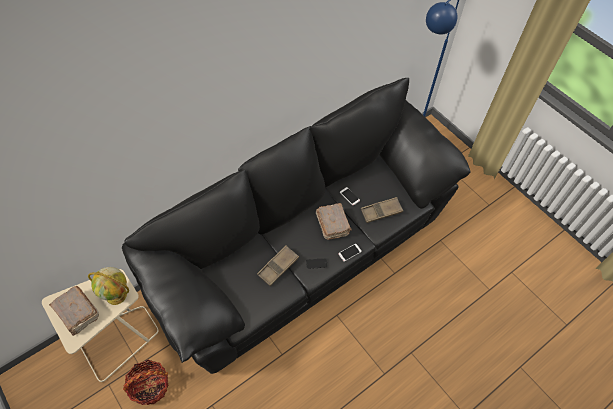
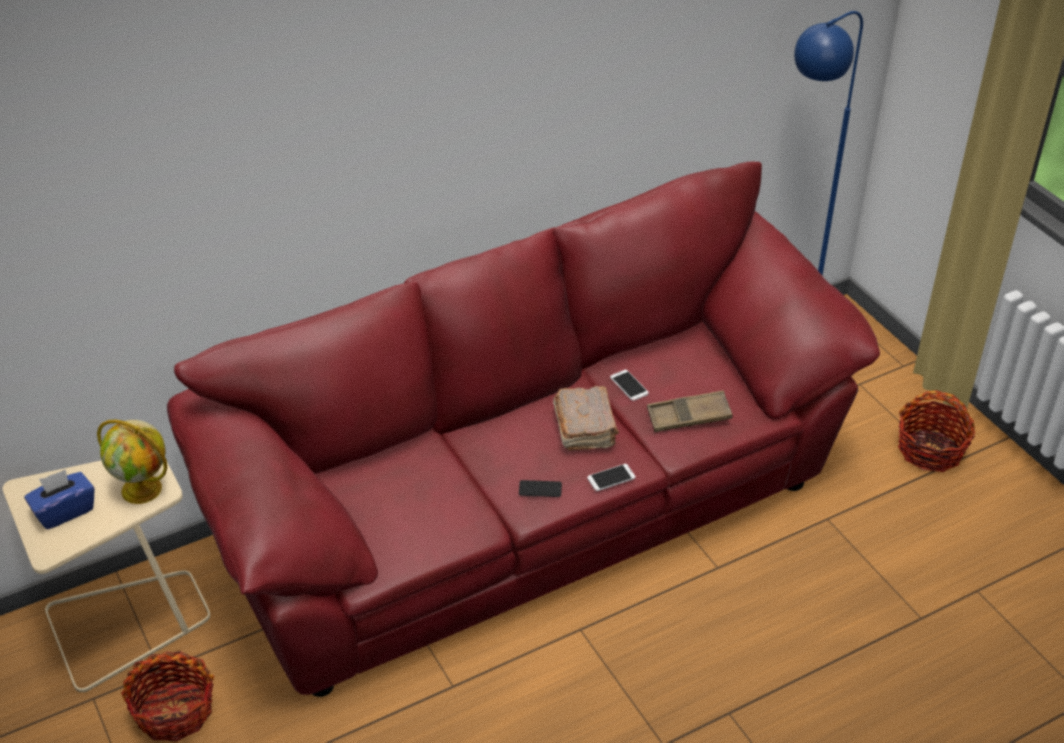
camera: 10 degrees right, 15 degrees down
brown book [49,286,99,336] -> blue tissue box [24,470,95,529]
black sofa [122,78,470,374] -> red sofa [167,161,880,697]
brown tray [257,246,299,286] -> none
none -> basket [898,390,975,472]

